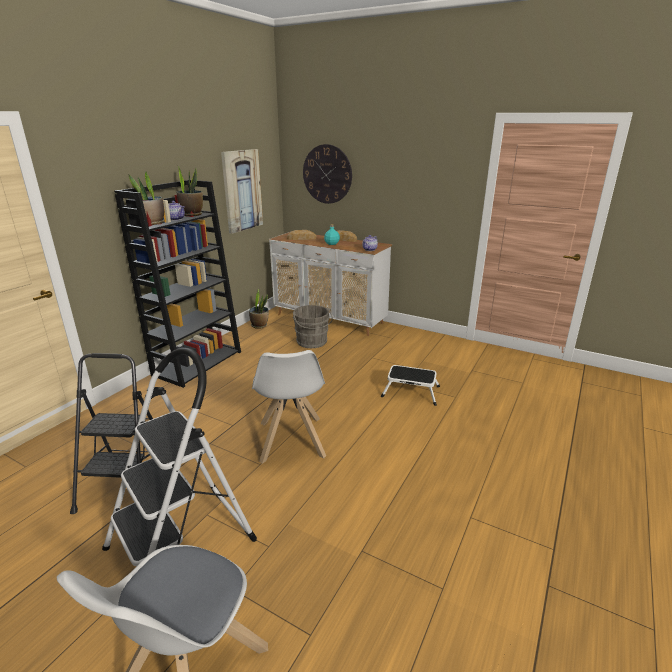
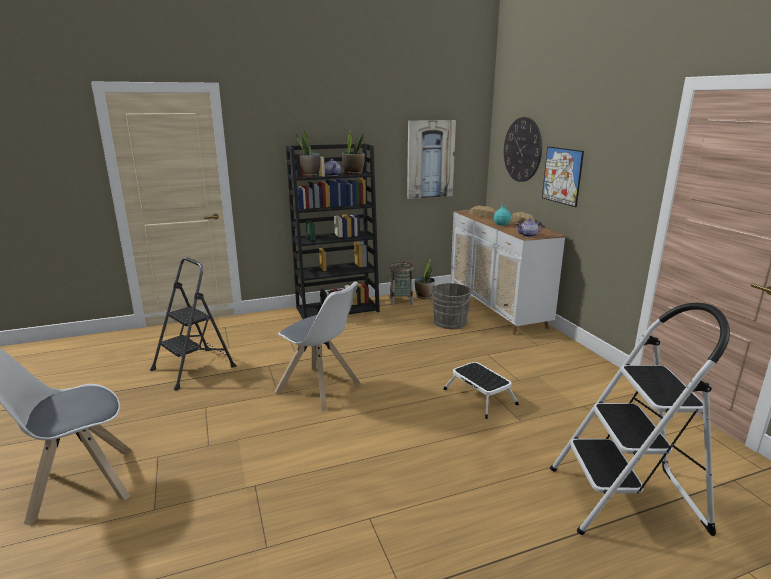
camera: 40 degrees right, 5 degrees down
step ladder [102,348,257,566] -> step ladder moved to [550,303,730,536]
chair [252,350,326,464] -> chair turned 90 degrees counterclockwise [275,282,361,411]
none -> basket [390,262,413,306]
none -> picture [542,146,584,207]

